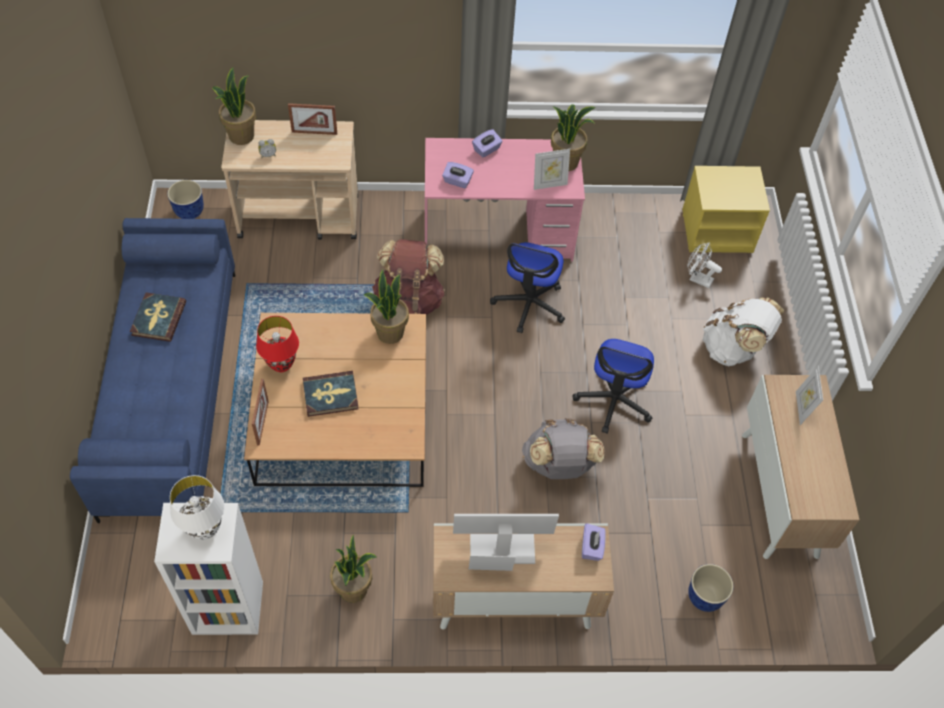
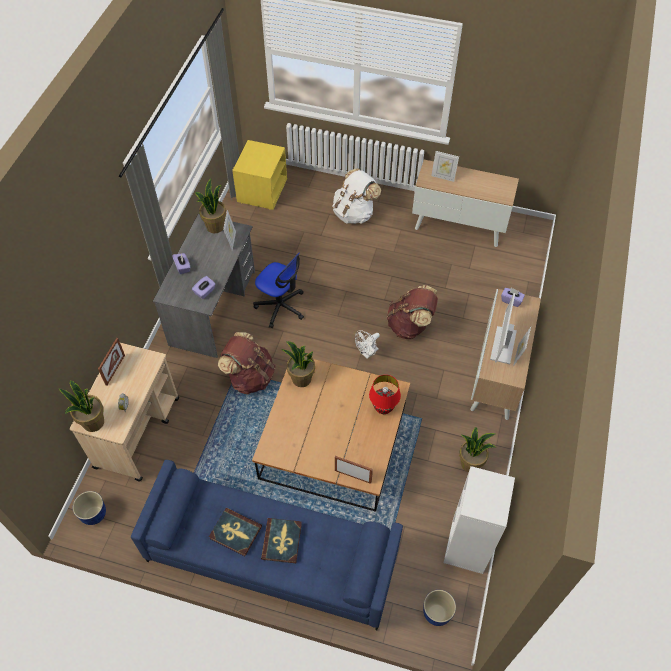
camera: 70 degrees left, 0 degrees up
white table lamp [170,475,224,540] -> none
red table lamp [256,316,299,372] -> red table lamp moved to [369,375,401,414]
book [303,371,359,417] -> book moved to [261,518,302,563]
pink desk [425,138,585,261] -> grey desk [153,214,255,358]
grey backpack [522,418,604,479] -> brown backpack [387,285,438,339]
office chair [573,339,654,434] -> none
white fan [687,242,722,288] -> white fan moved to [355,330,380,359]
planter [688,564,733,612] -> planter moved to [423,590,456,626]

